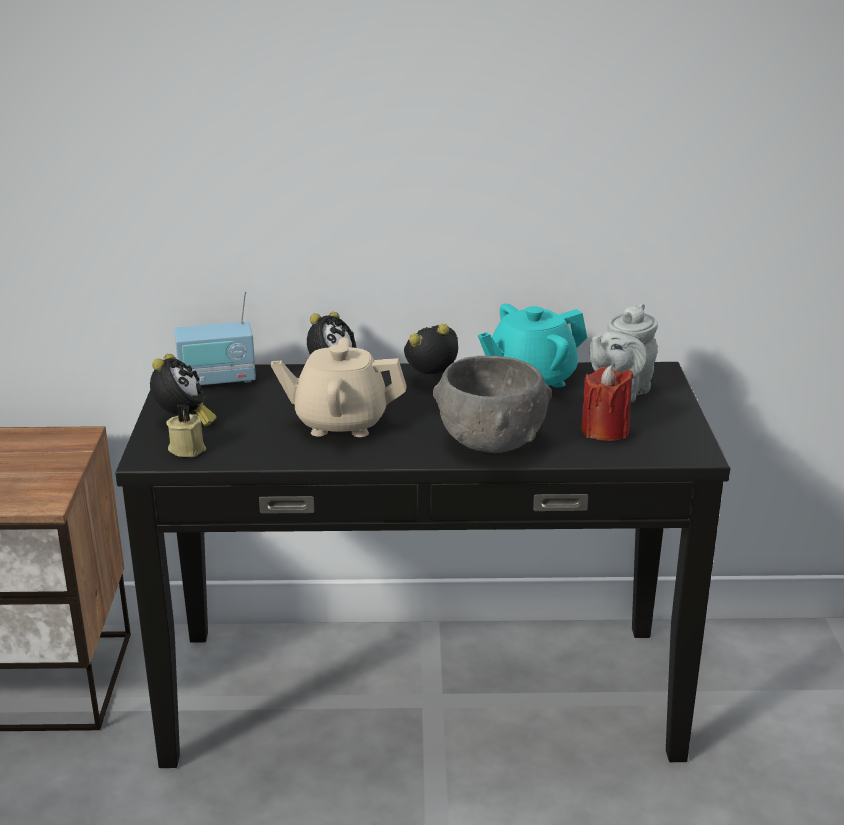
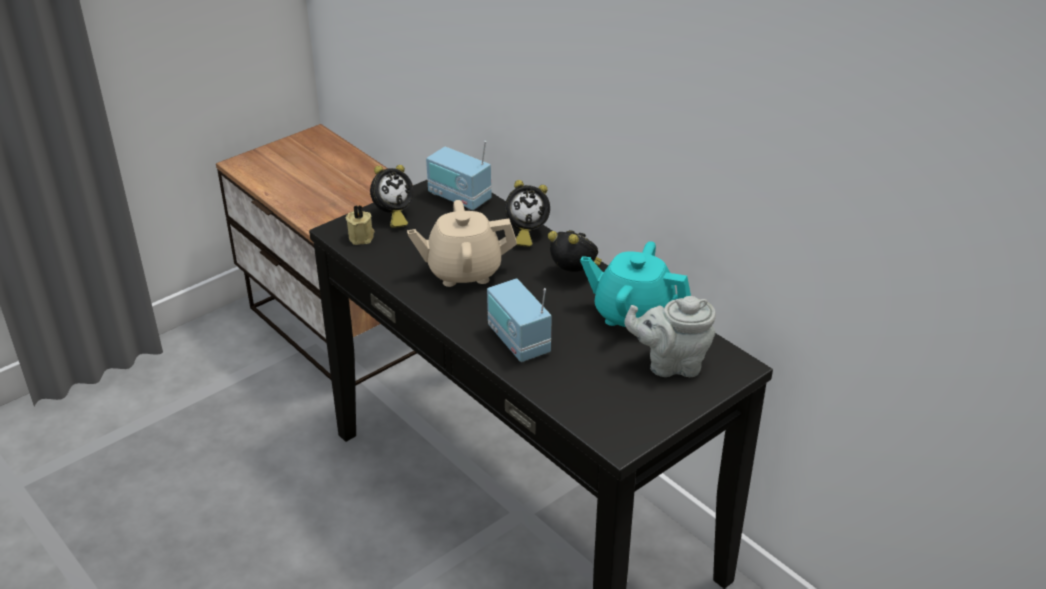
camera: 50 degrees right, 10 degrees up
beige teapot [271,338,407,437] -> beige teapot turned 60 degrees counterclockwise [407,200,517,287]
grey bowl [433,356,552,453] -> radio [487,279,551,362]
red candle [581,365,633,441] -> none

